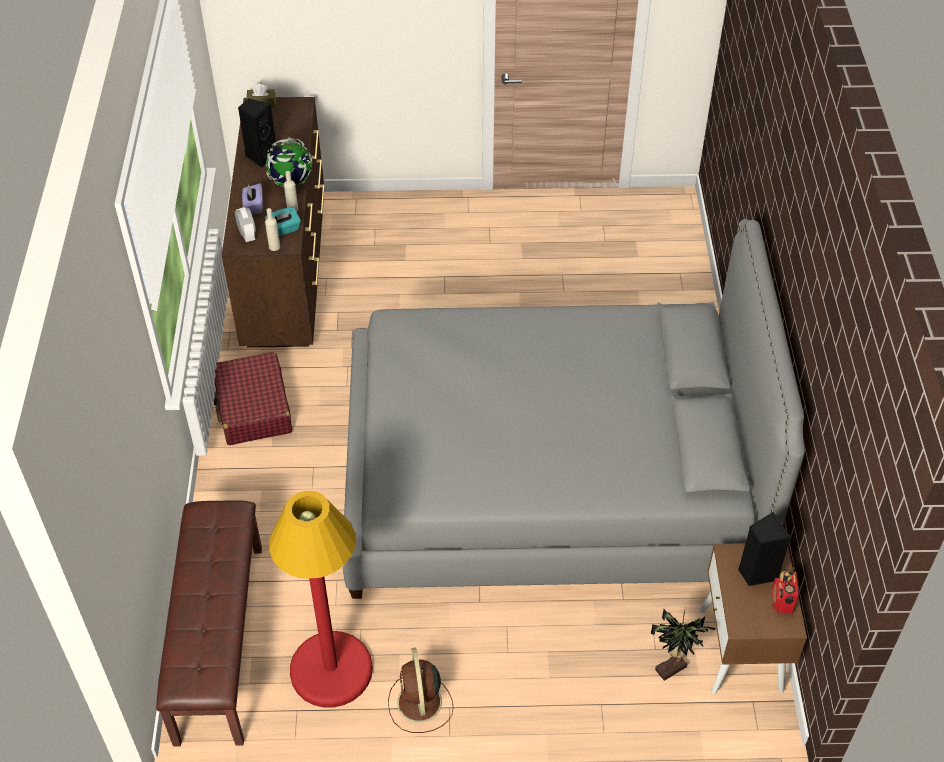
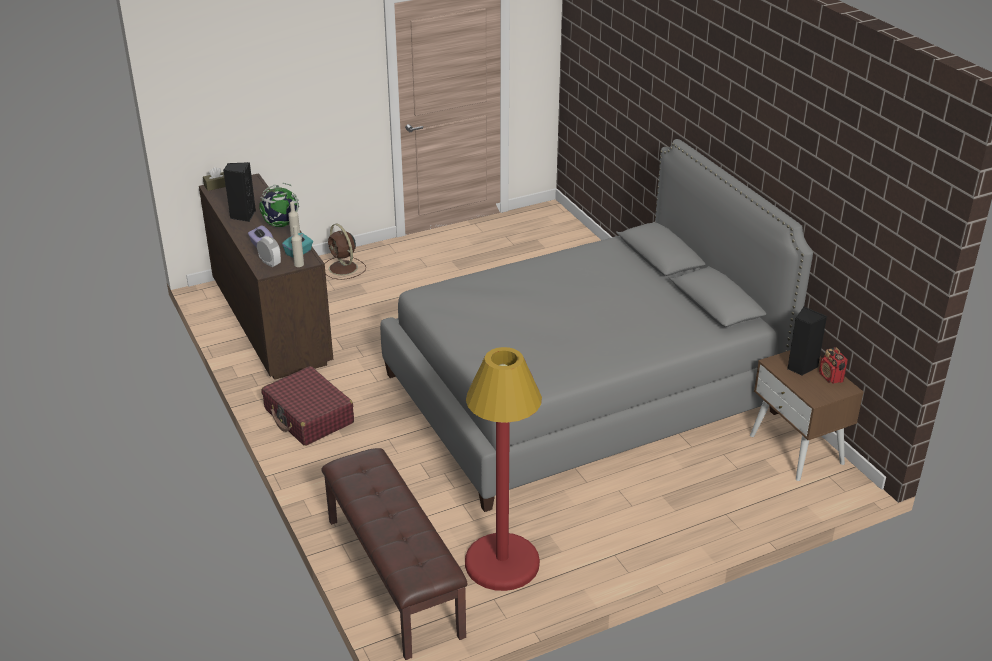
camera: 25 degrees left, 15 degrees down
brown fan [388,647,454,733] -> brown fan moved to [324,224,366,280]
potted plant [651,609,715,681] -> none

